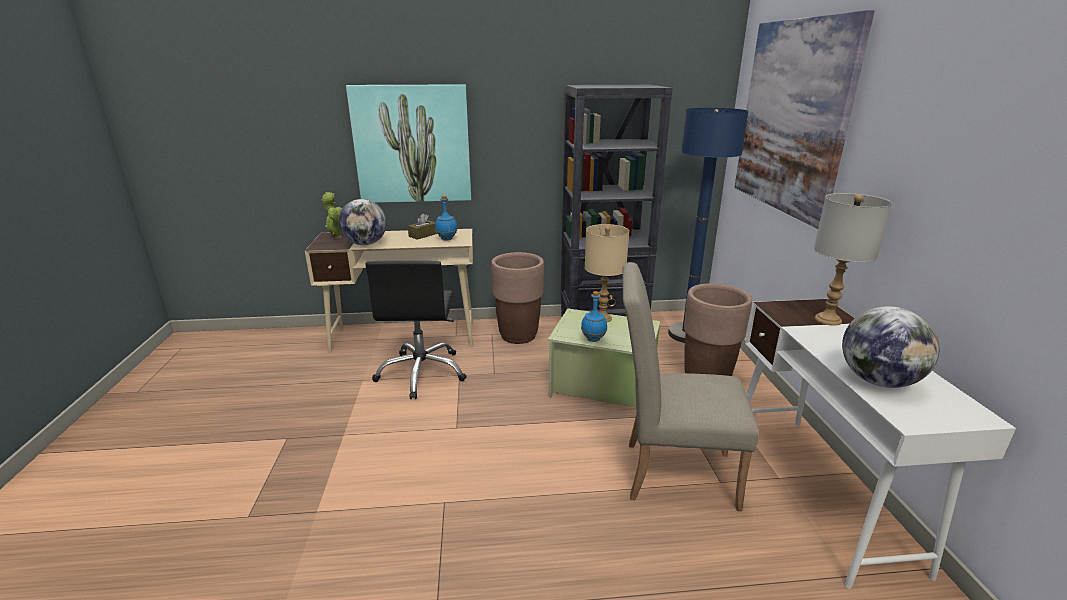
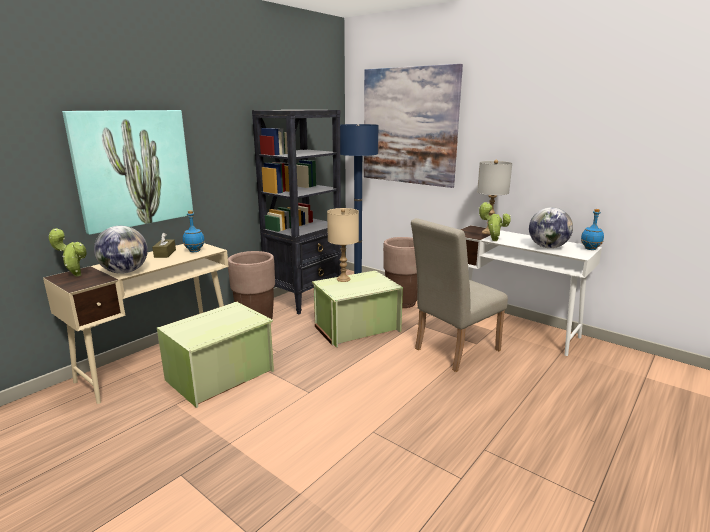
camera: 45 degrees left, 5 degrees down
black office chair [366,260,467,399] -> green storage box [157,302,274,408]
blue bottle [581,291,607,342] -> blue bottle moved to [581,209,604,250]
none -> potted plant [479,202,511,241]

